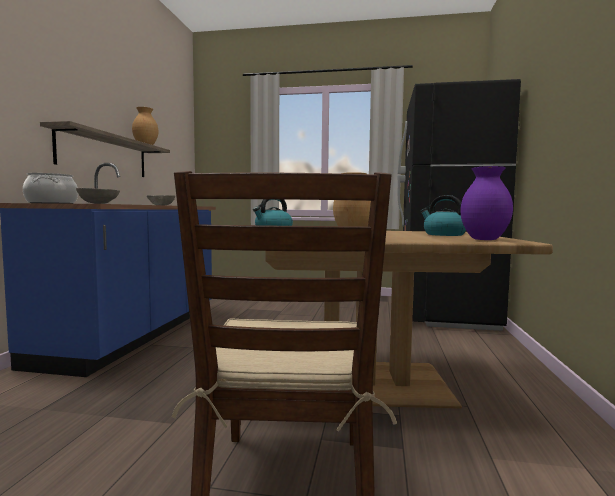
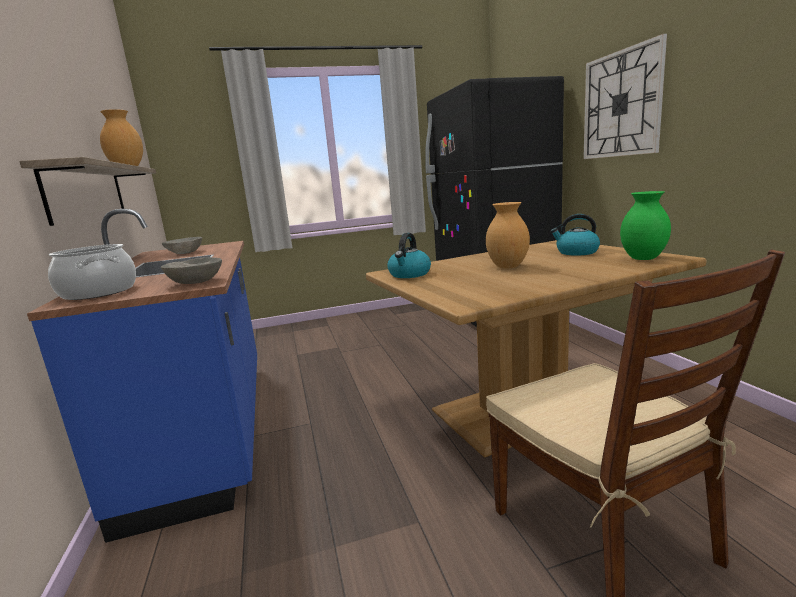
camera: 25 degrees left, 10 degrees up
purple vase [460,166,513,240] -> green vase [620,191,671,260]
none -> wall clock [583,34,667,159]

